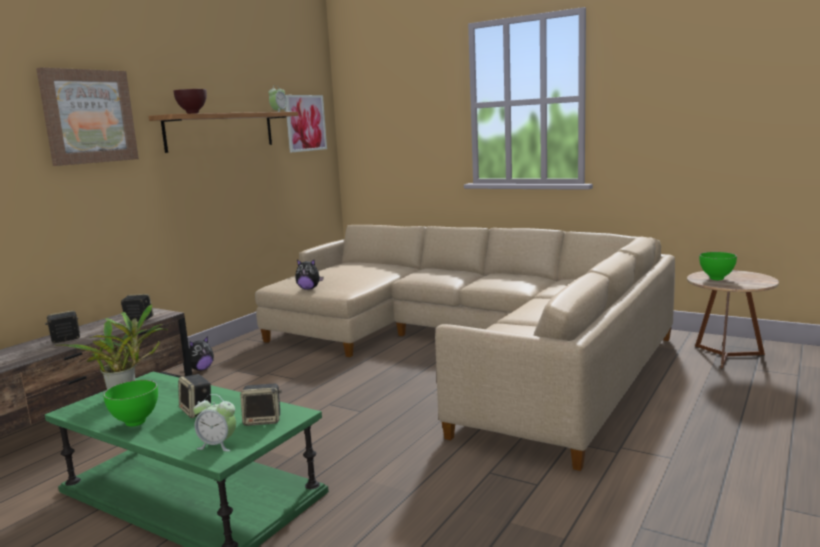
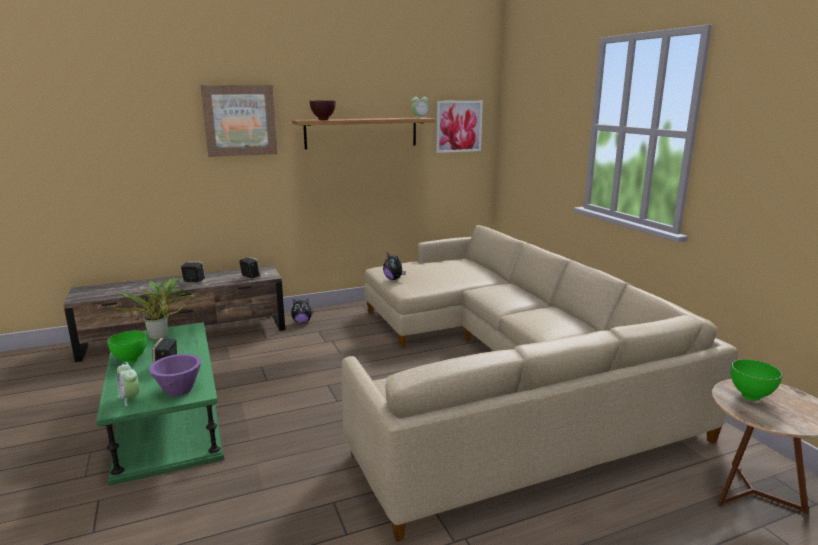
camera: 35 degrees right, 5 degrees up
speaker [240,384,282,426] -> purple bowl [149,354,201,396]

